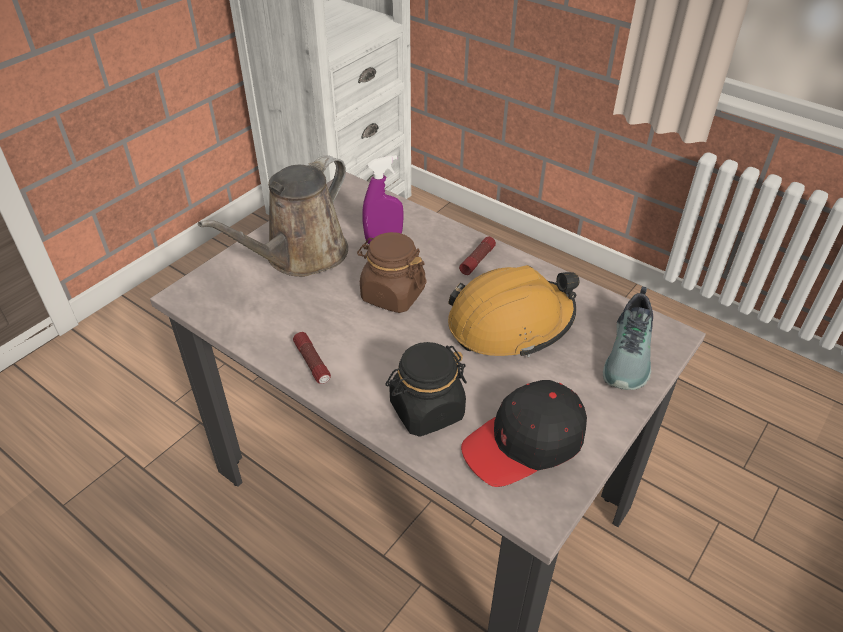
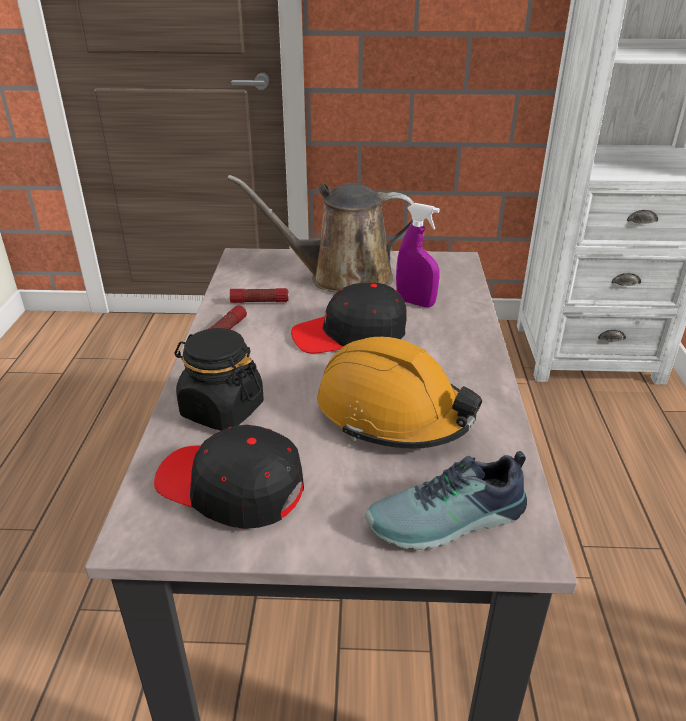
camera: 55 degrees right, 10 degrees down
brown jar [357,232,426,313] -> black cap [291,283,407,353]
flashlight [459,236,496,275] -> flashlight moved to [230,288,289,303]

